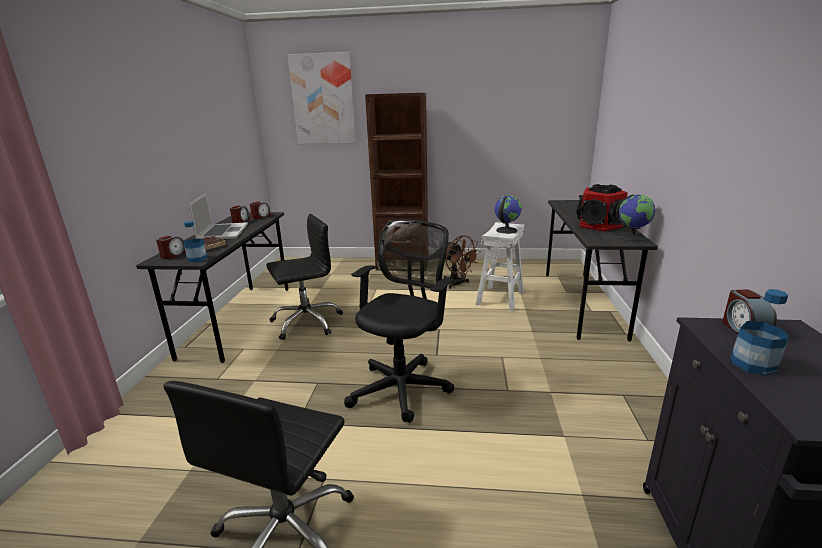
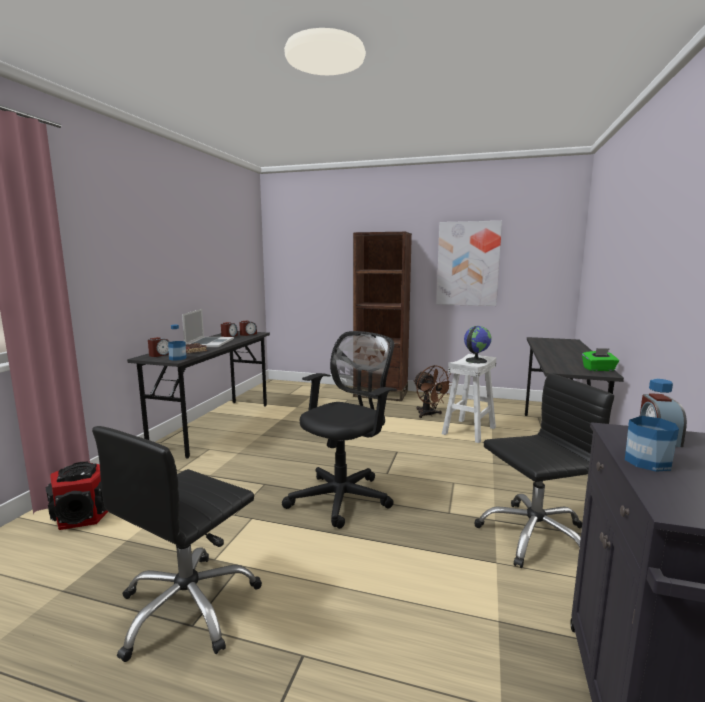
camera: 10 degrees right, 10 degrees down
black office chair [266,214,343,340] -> black office chair moved to [474,373,614,568]
picture [288,52,356,144] -> picture moved to [436,221,502,306]
speaker [577,184,628,231] -> speaker moved to [46,462,108,530]
globe [616,194,655,242] -> green tissue box [582,348,619,371]

